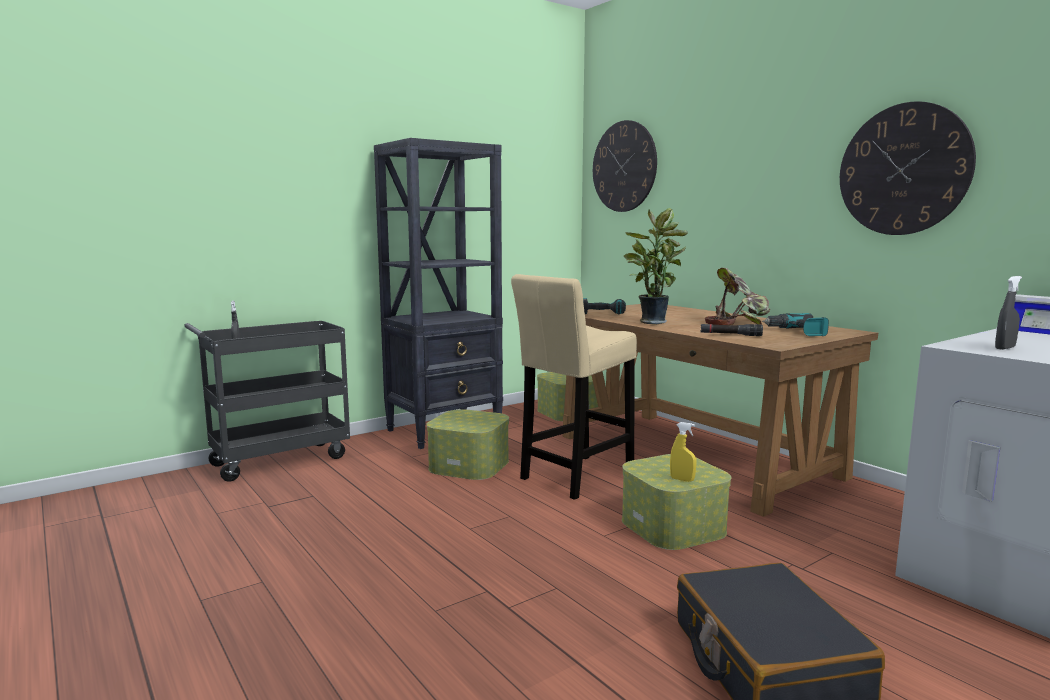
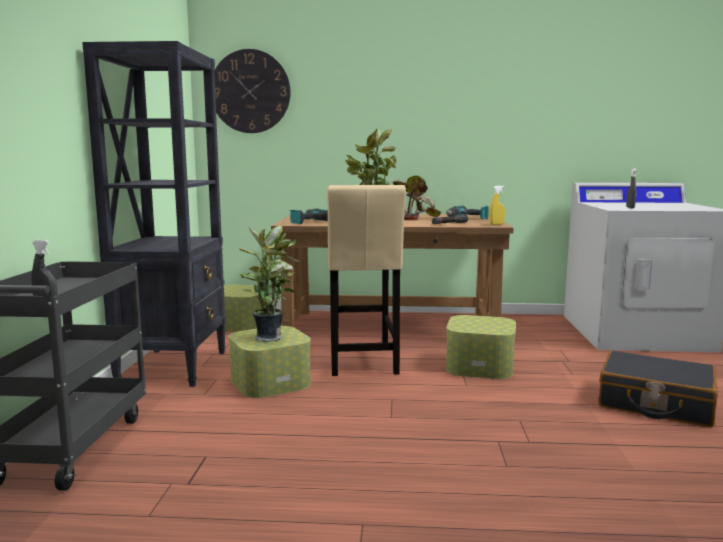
camera: 50 degrees left, 0 degrees up
yellow spray bottle [670,422,697,482] -> yellow spray bottle moved to [490,186,505,225]
wall clock [840,101,976,235] -> none
none -> potted plant [239,225,301,342]

